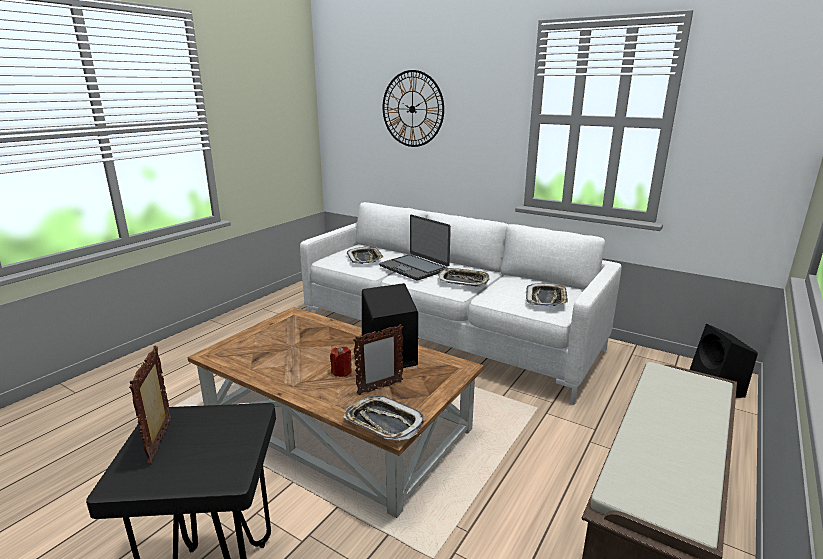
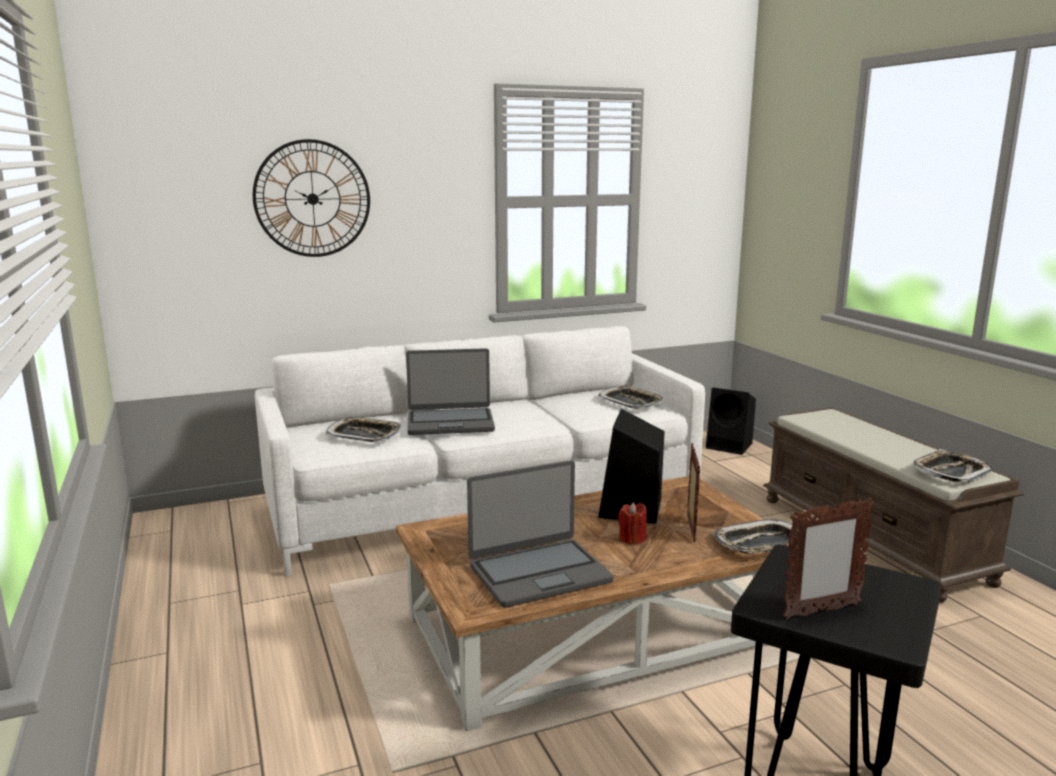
camera: 55 degrees left, 5 degrees down
picture frame [129,346,171,464] -> picture frame turned 45 degrees counterclockwise [783,498,874,620]
tray [438,268,490,287] -> tray moved to [913,449,993,482]
none -> laptop [467,460,614,608]

